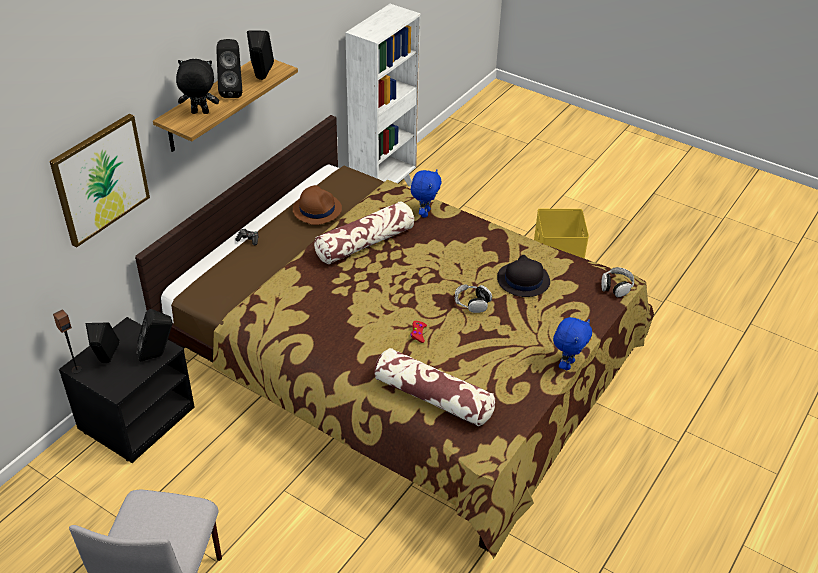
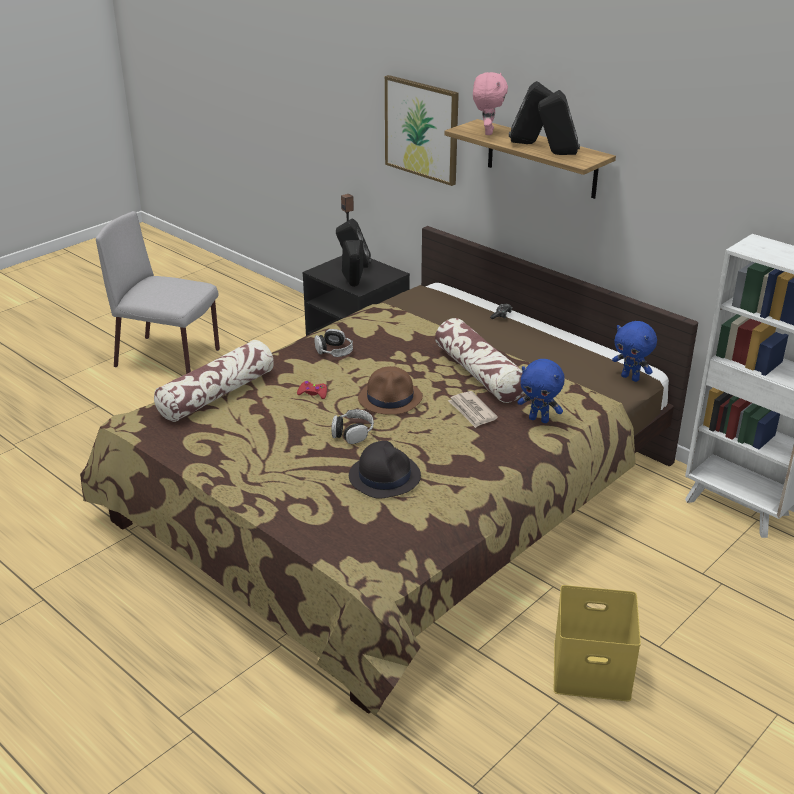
camera: 100 degrees right, 10 degrees down
black plush toy [176,59,219,114] -> pink plush toy [473,72,508,135]
brown hat [293,185,342,225] -> brown hat moved to [358,366,423,415]
blue plush toy [553,317,592,370] -> blue plush toy moved to [612,321,657,382]
headphones [601,267,634,297] -> headphones moved to [314,329,353,357]
none -> newspaper [448,391,498,428]

